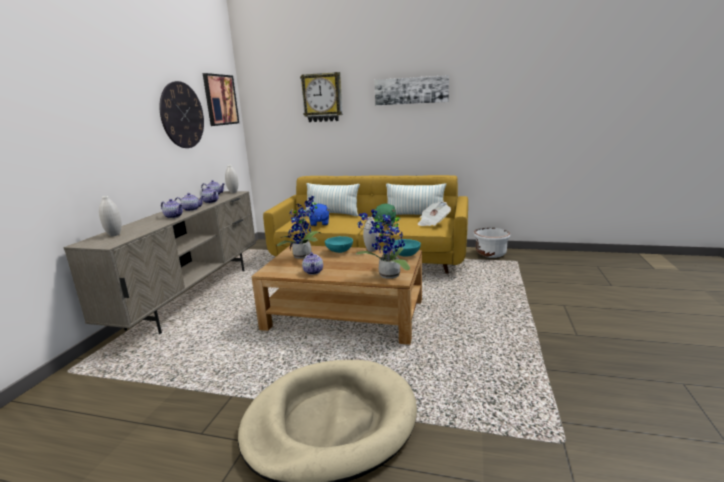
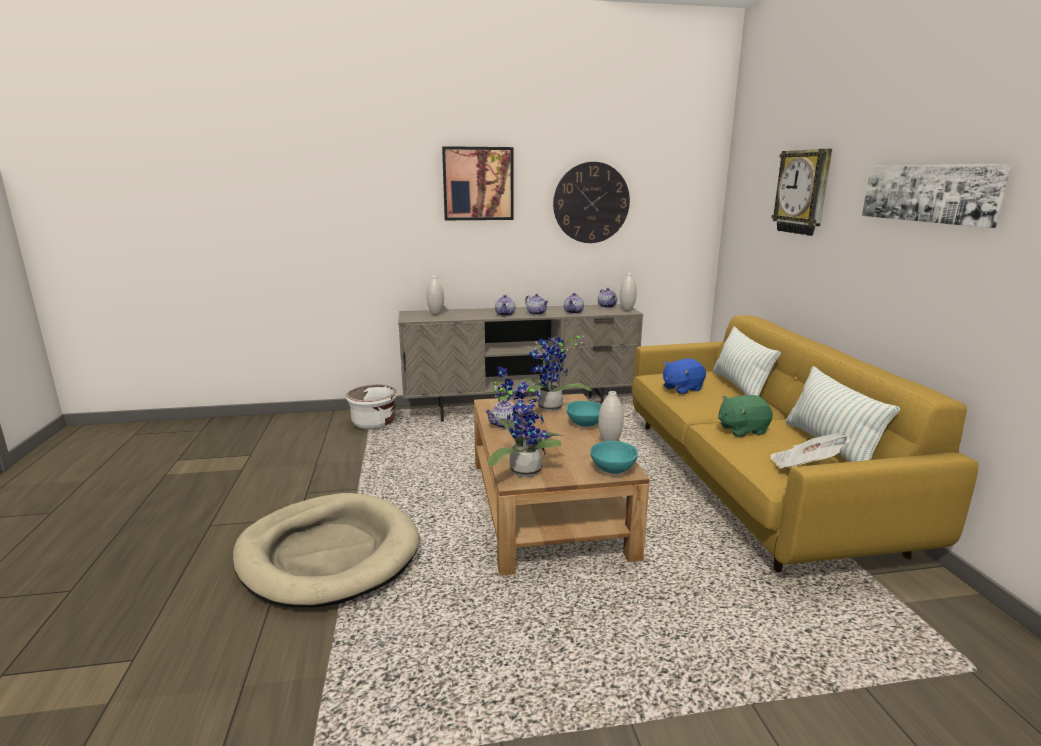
camera: 65 degrees right, 0 degrees up
picture [203,73,239,126] -> picture moved to [442,146,513,220]
white planter [474,228,510,258] -> white planter moved to [346,385,397,429]

